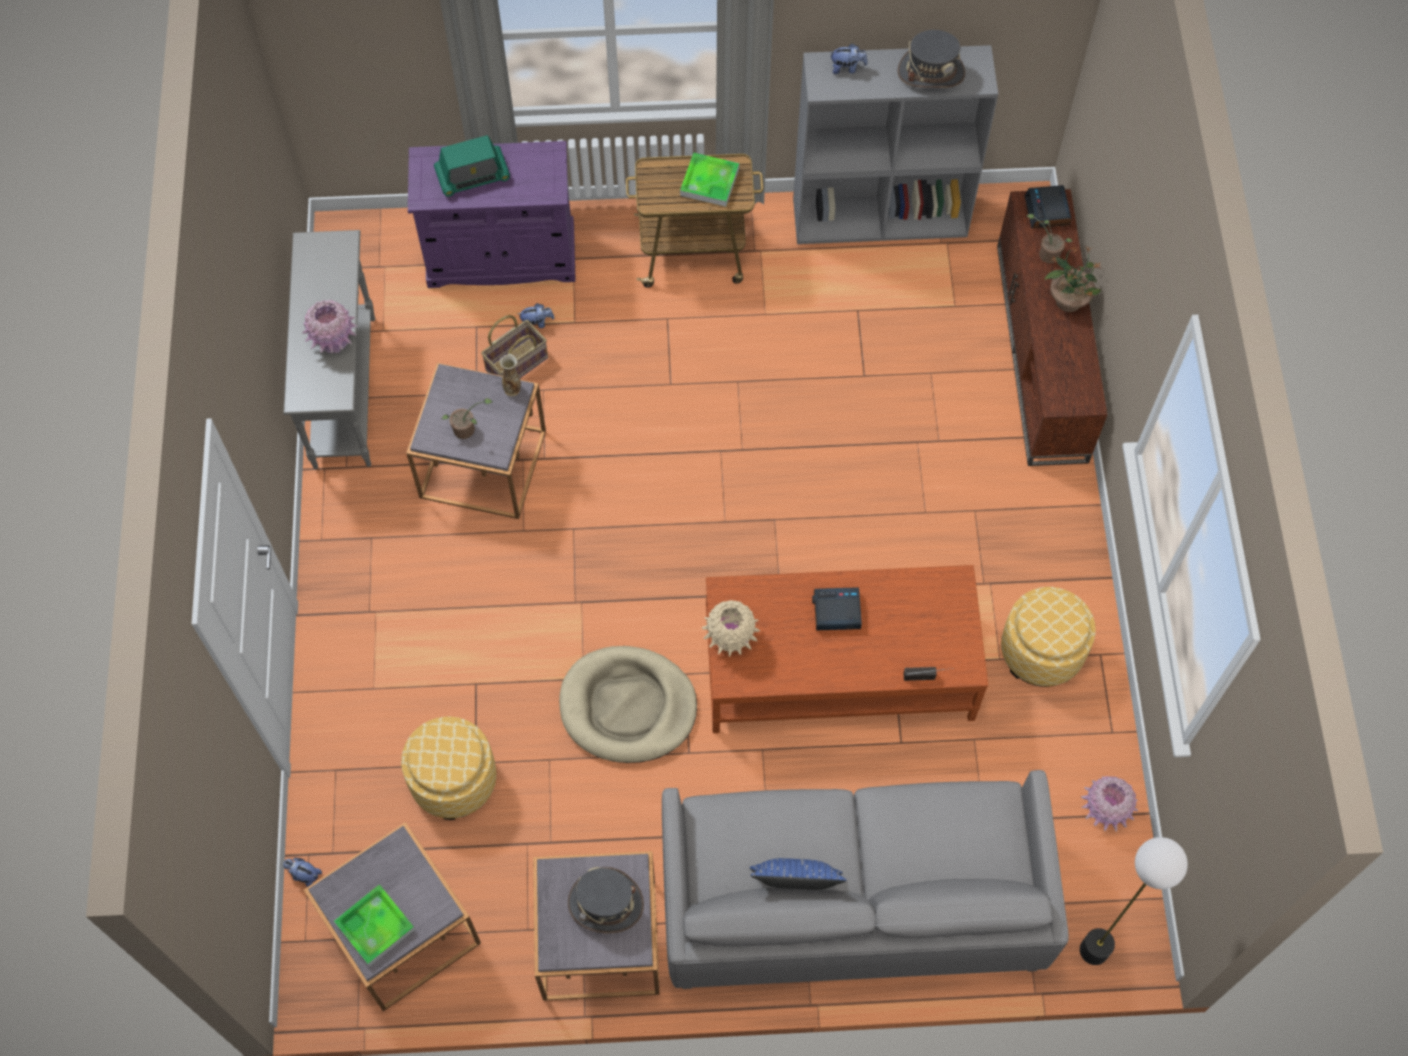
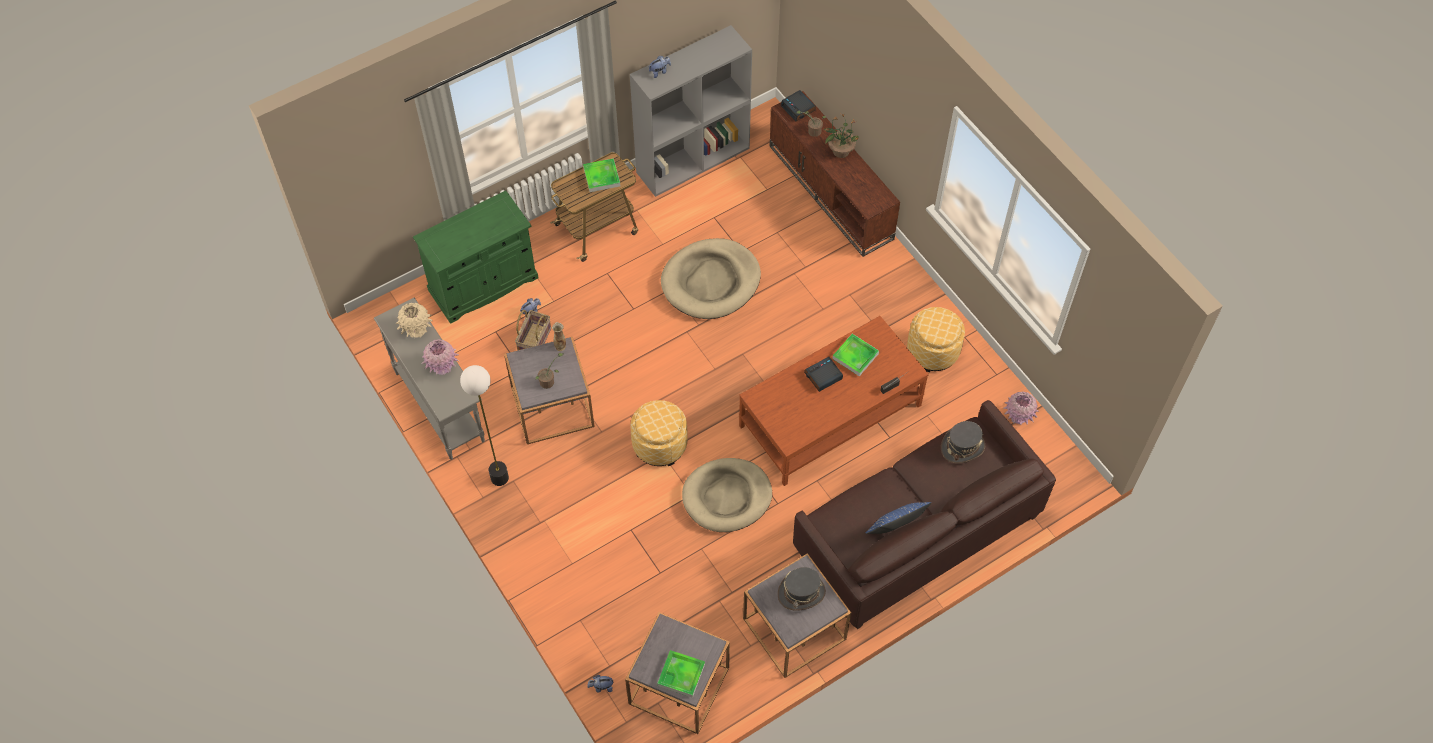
camera: 30 degrees left, 5 degrees down
ottoman [401,717,496,820] -> ottoman moved to [631,400,688,466]
purple cabinet [408,141,576,288] -> green cabinet [413,190,538,324]
radio [434,135,510,197] -> none
grey sofa [662,770,1069,989] -> brown sofa [793,400,1056,629]
beige vase [702,600,760,656] -> beige vase moved to [396,303,433,338]
grey hat [898,30,965,88] -> grey hat moved to [941,421,985,463]
floor lamp [1080,837,1188,965] -> floor lamp moved to [460,365,509,486]
none -> beige dog bed [661,238,761,319]
none -> tray [832,334,879,376]

